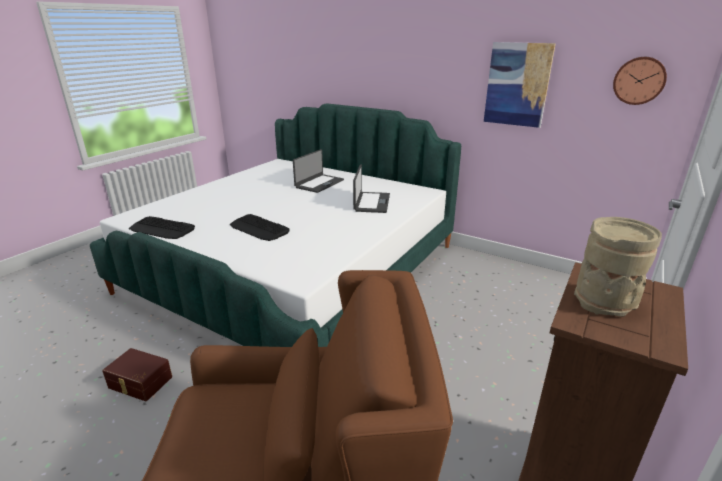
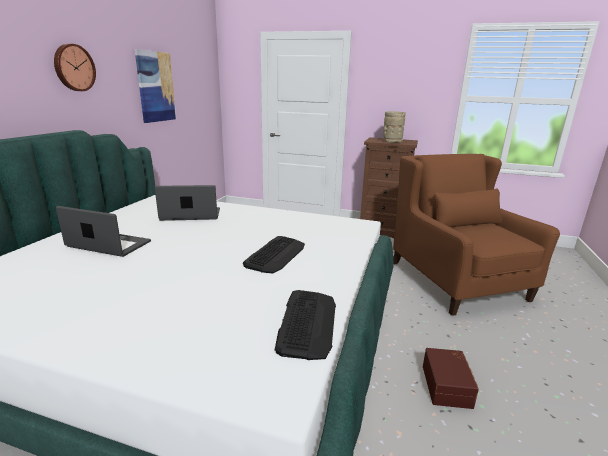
camera: 105 degrees left, 5 degrees down
wall clock [613,57,667,105] -> wall clock moved to [54,44,96,91]

